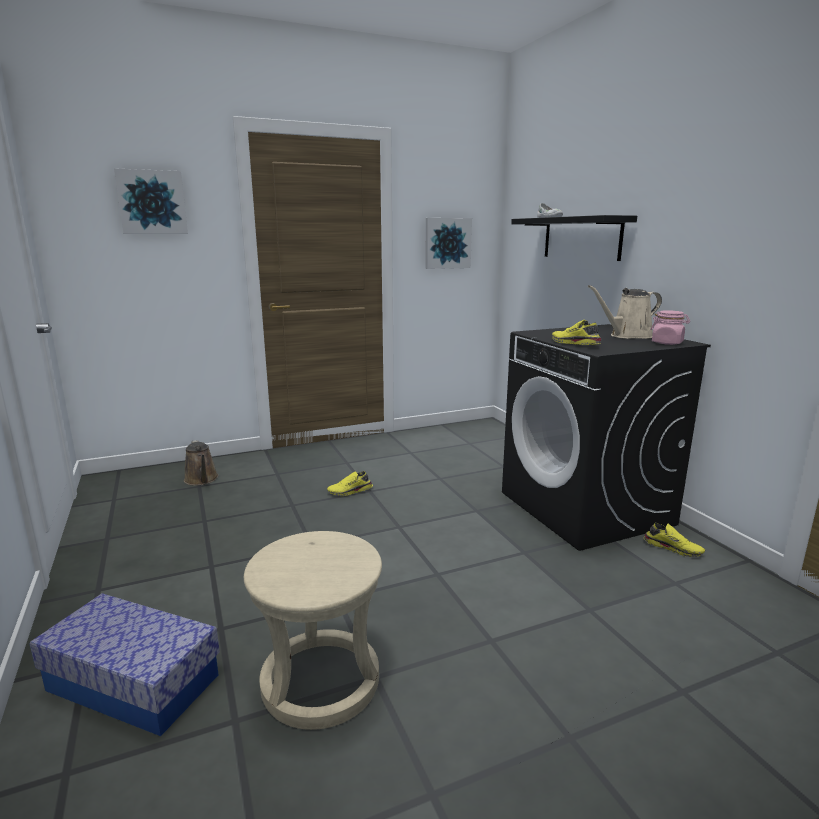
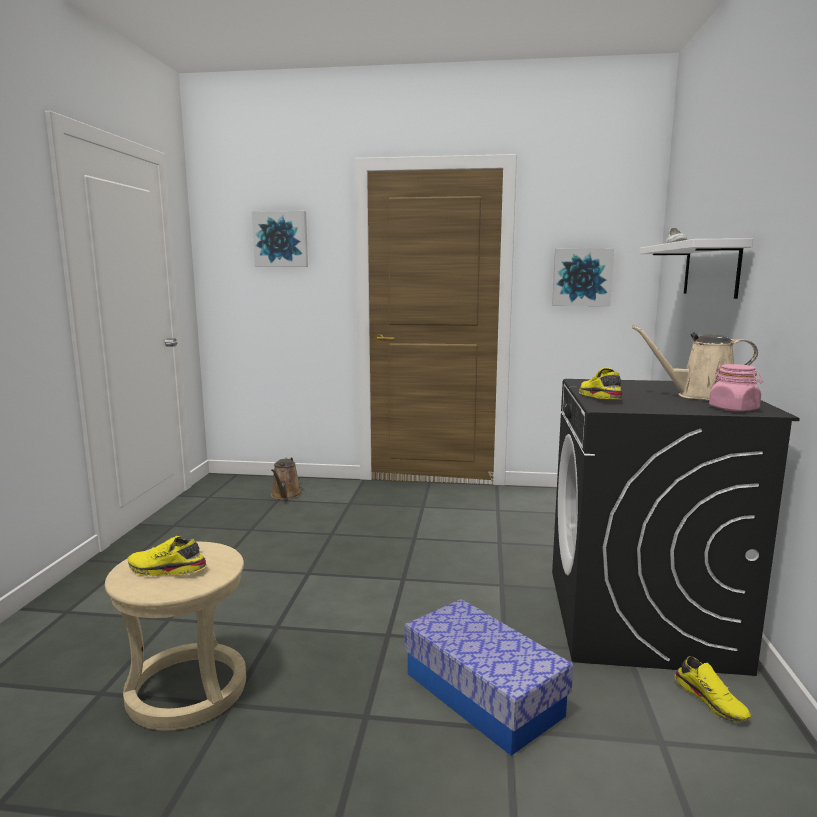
camera: 30 degrees right, 5 degrees down
storage box [29,593,220,736] -> storage box moved to [404,599,573,756]
yellow shoe [327,471,373,496] -> yellow shoe moved to [128,536,207,576]
black shelf [511,215,637,261] -> white shelf [640,238,753,299]

